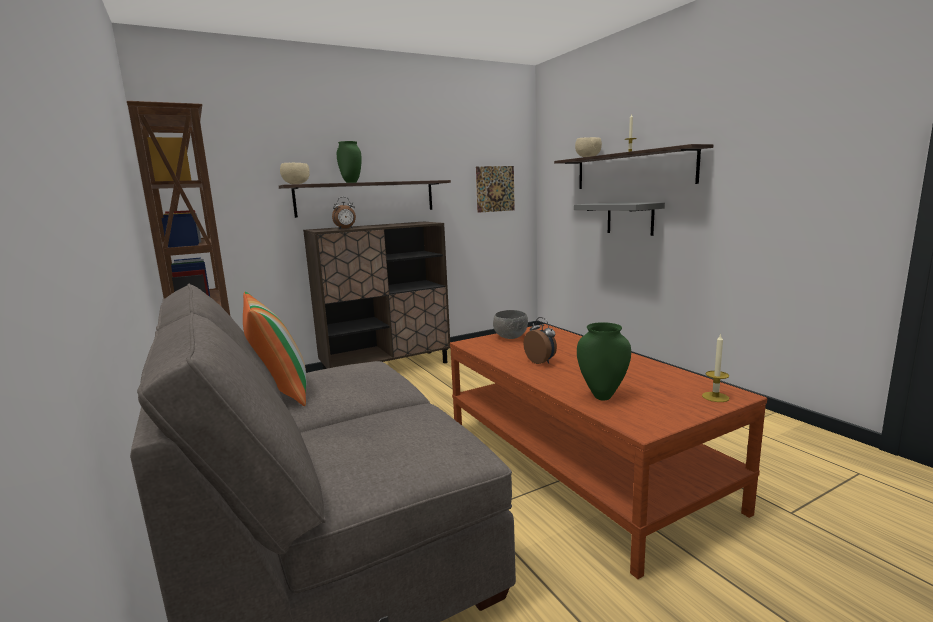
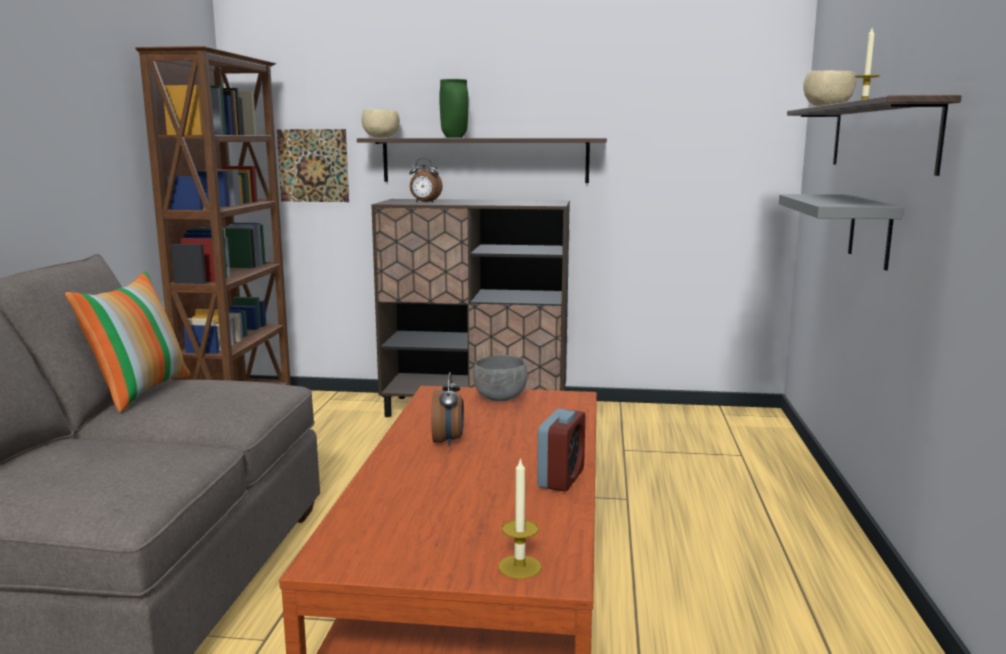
camera: 35 degrees right, 0 degrees up
picture [476,166,515,213] -> picture moved to [277,129,349,202]
green vase [577,322,631,400] -> none
none -> alarm clock [537,409,585,492]

